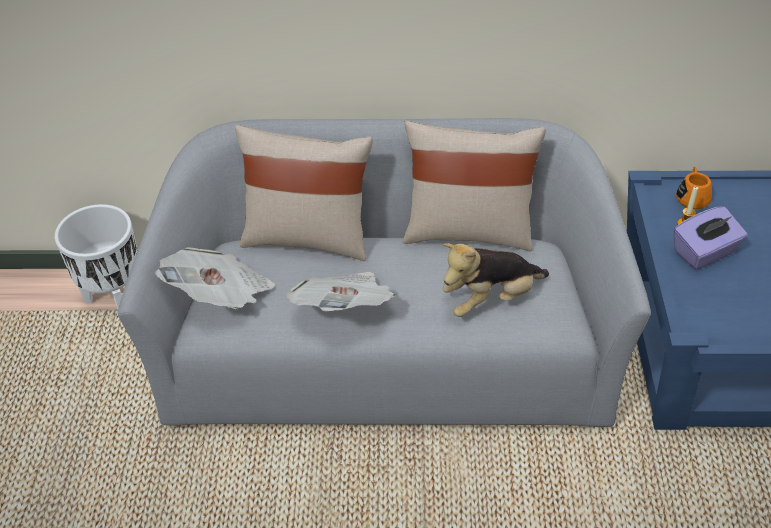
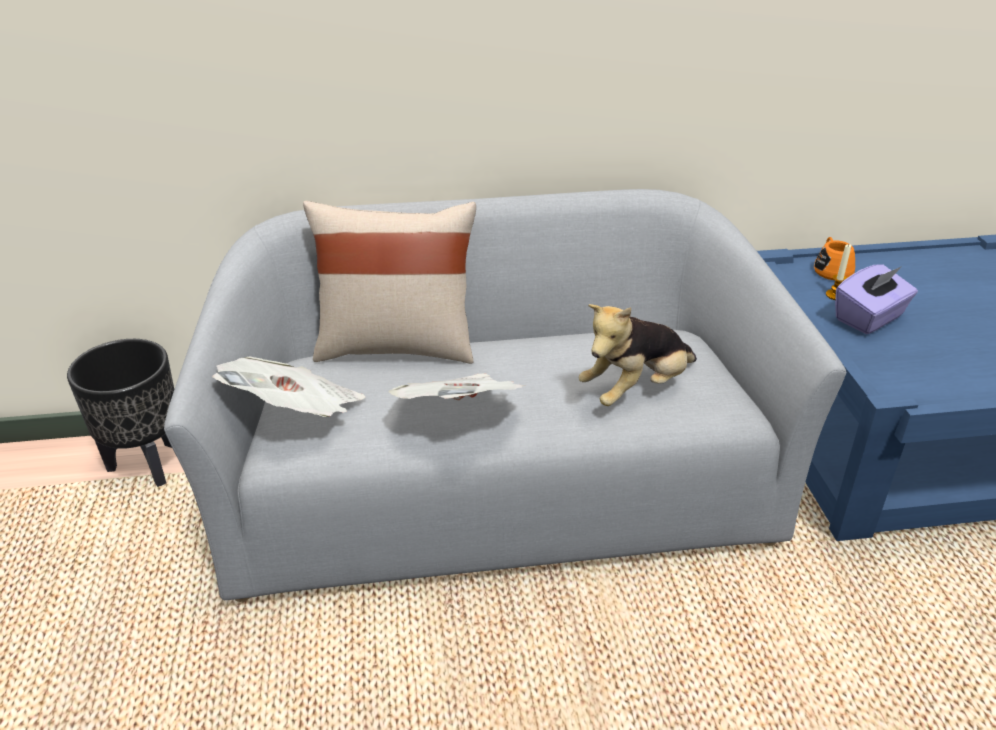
camera: 10 degrees left, 10 degrees down
white planter [55,204,138,309] -> black planter [67,339,174,487]
beige pillow [403,121,545,251] -> none

